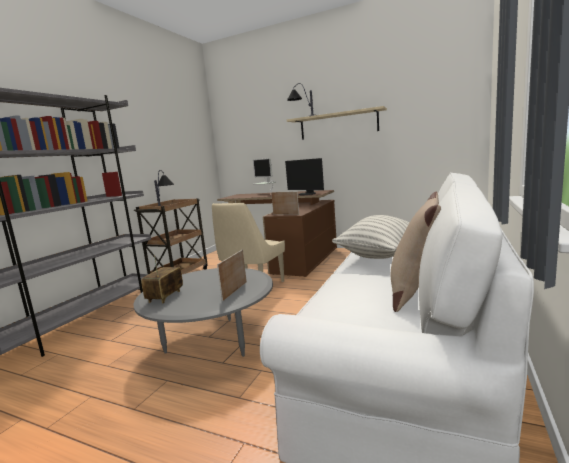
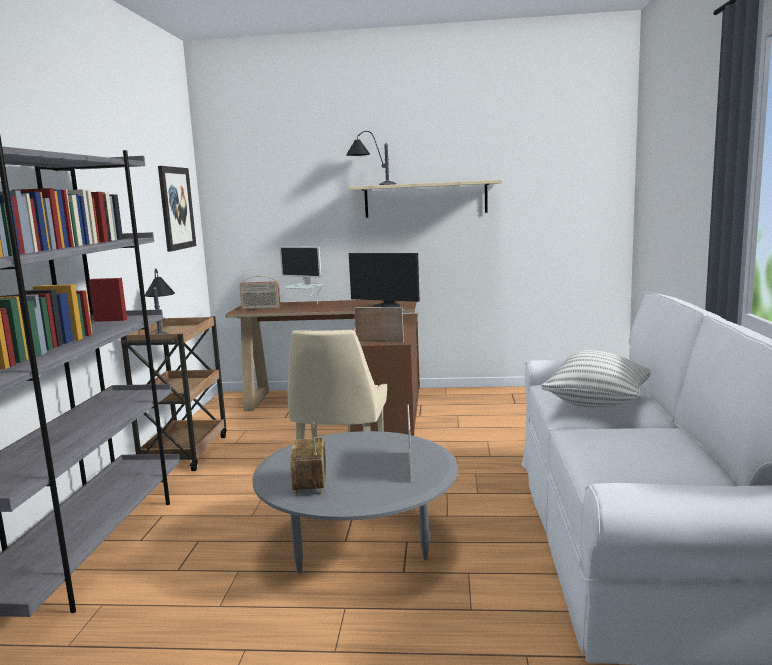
camera: 20 degrees left, 0 degrees up
beige pillow [391,192,441,312] -> none
none -> picture [158,166,196,252]
none -> radio [239,276,280,310]

